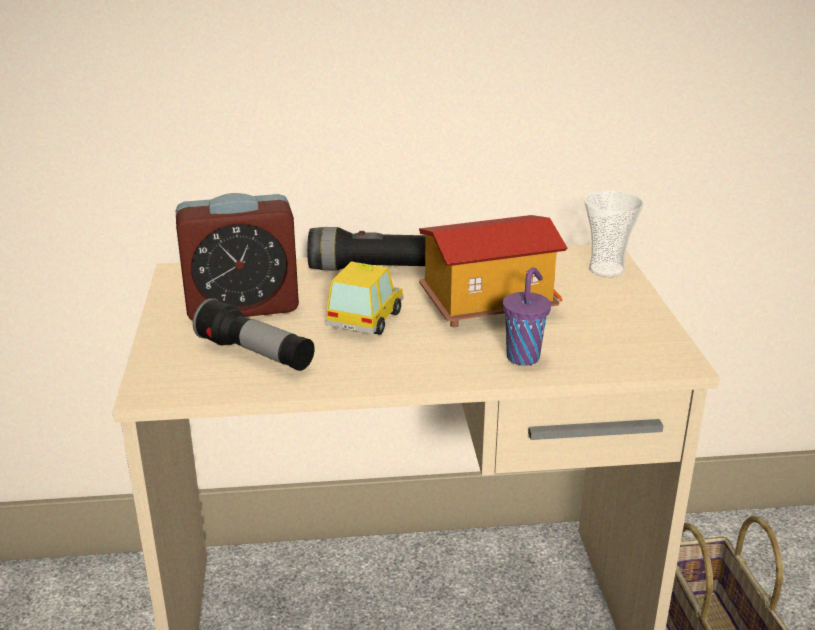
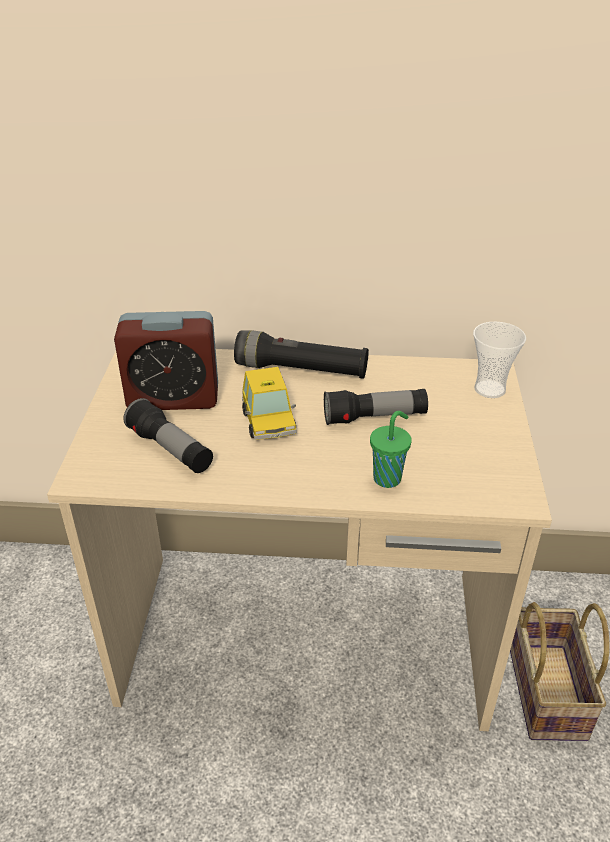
camera: 10 degrees right, 10 degrees up
toy car [326,262,403,335] -> toy car turned 135 degrees clockwise [242,367,297,440]
toy house [419,215,567,328] -> flashlight [324,389,428,425]
purple cup [503,268,551,366] -> green cup [370,411,412,488]

